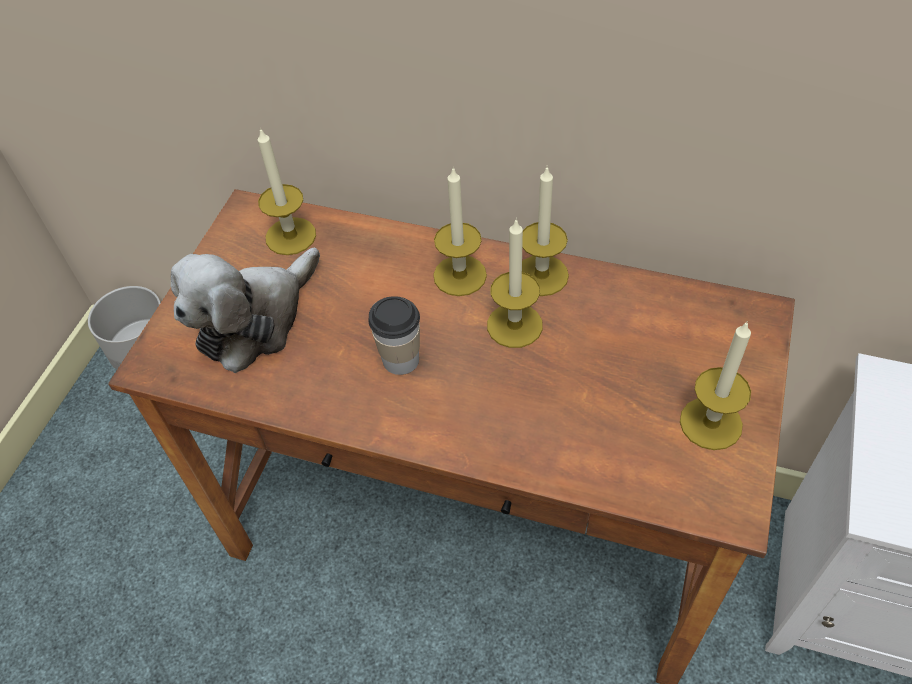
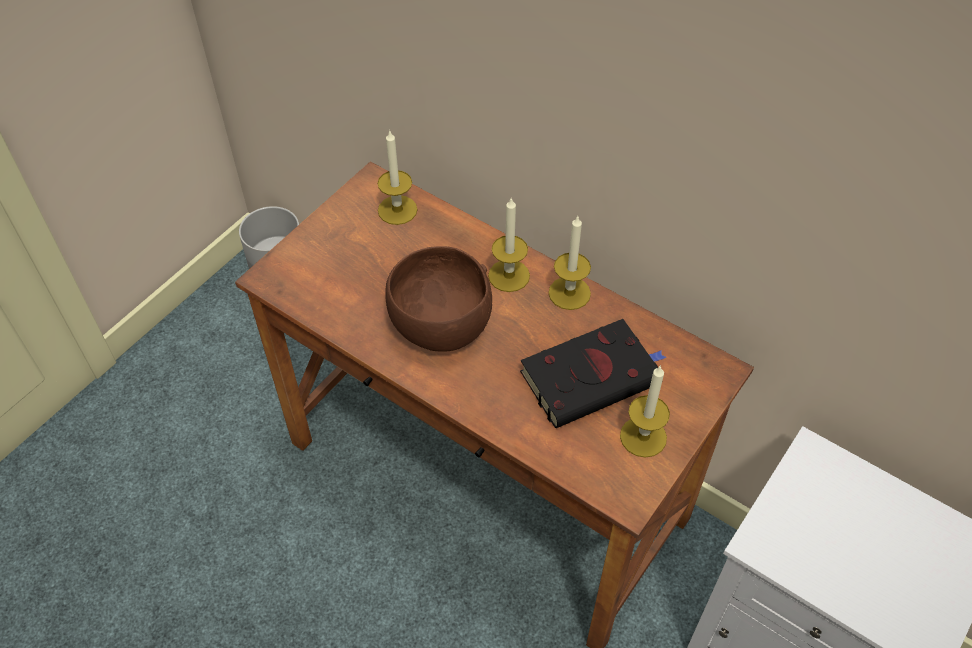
camera: 15 degrees right, 0 degrees up
plush toy [171,247,320,373] -> none
cup [368,296,420,375] -> brown bowl [385,246,492,352]
candle [487,218,543,348] -> none
none -> black book [520,319,666,428]

